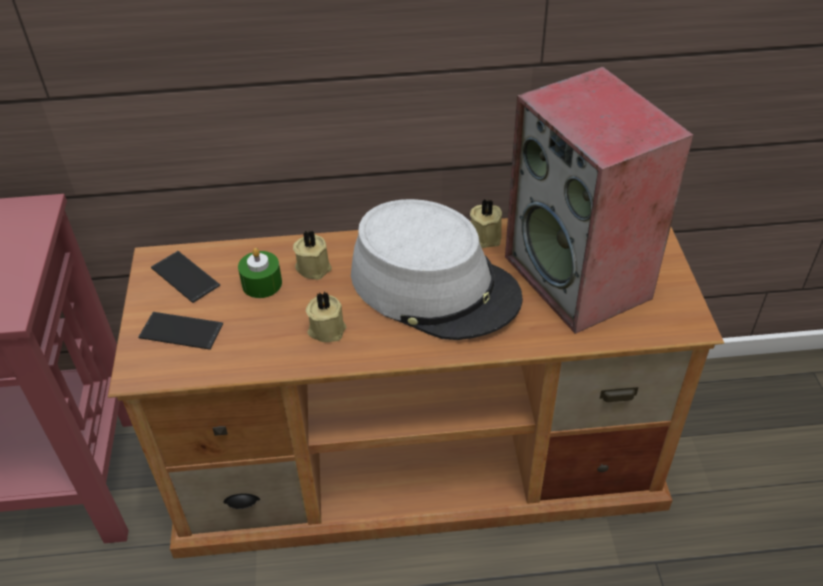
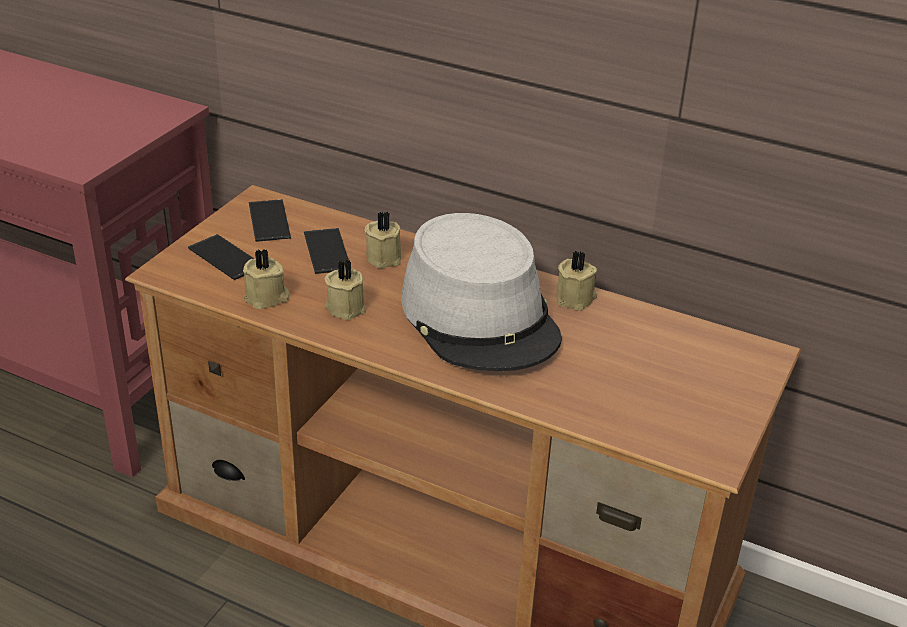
camera: 30 degrees right, 10 degrees down
green candle [238,248,282,298] -> phone [304,228,349,274]
speaker [505,67,693,334] -> none
none -> beige candle [243,249,289,309]

